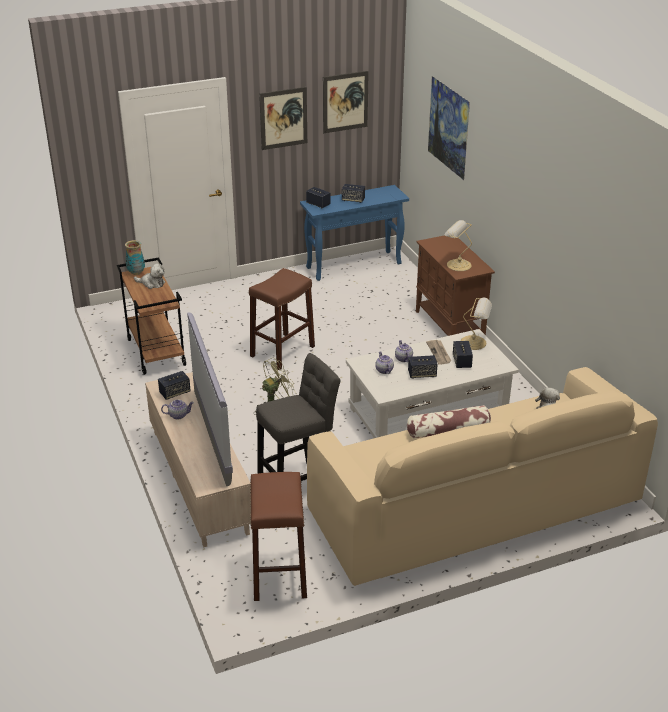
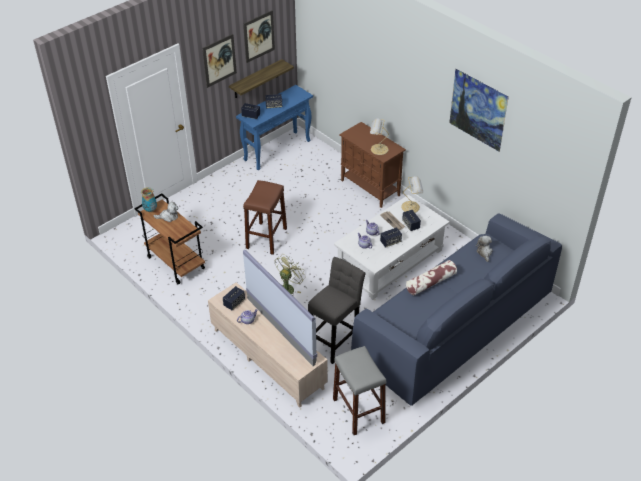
camera: 20 degrees left, 10 degrees up
brown stool [250,472,307,601] -> grey stool [333,346,386,435]
beige sofa [307,367,658,586] -> blue sofa [351,213,562,406]
picture [428,76,470,180] -> picture moved to [449,68,509,152]
none -> shelf [229,59,294,98]

